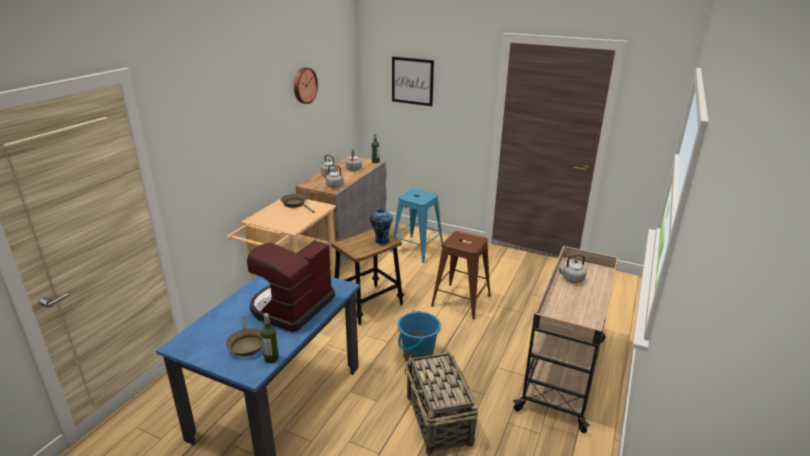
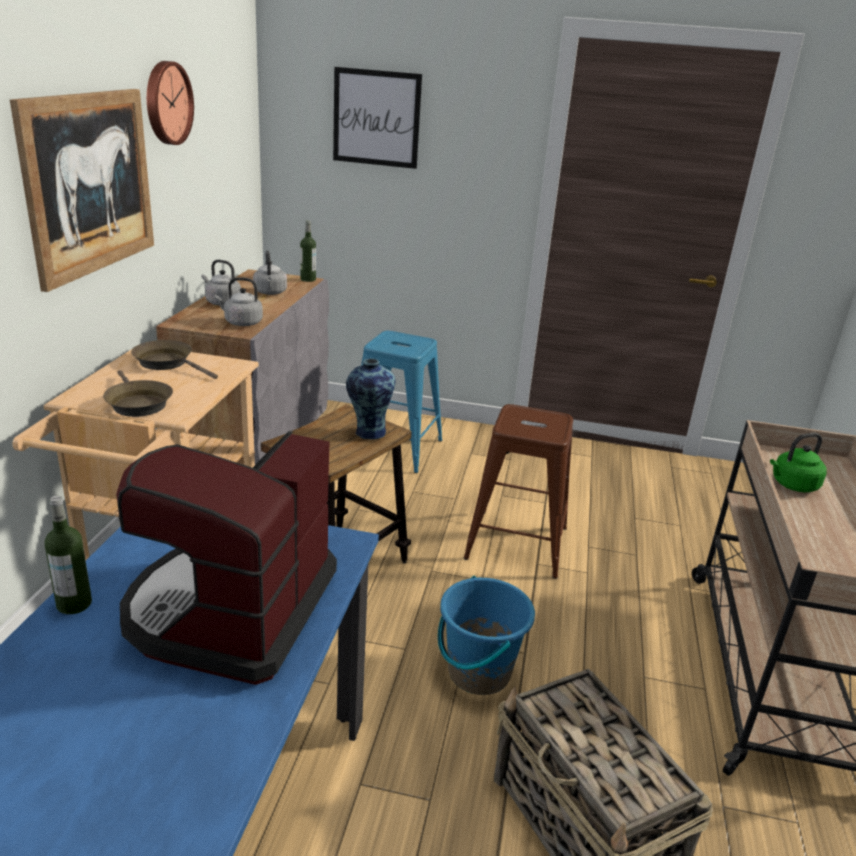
camera: 15 degrees left, 0 degrees up
brown frying pan [226,316,263,357] -> brown frying pan moved to [103,370,173,417]
bottle [261,313,279,363] -> bottle moved to [45,496,92,614]
grey kettle [557,254,587,283] -> green kettle [770,433,827,492]
none -> picture [10,89,154,292]

